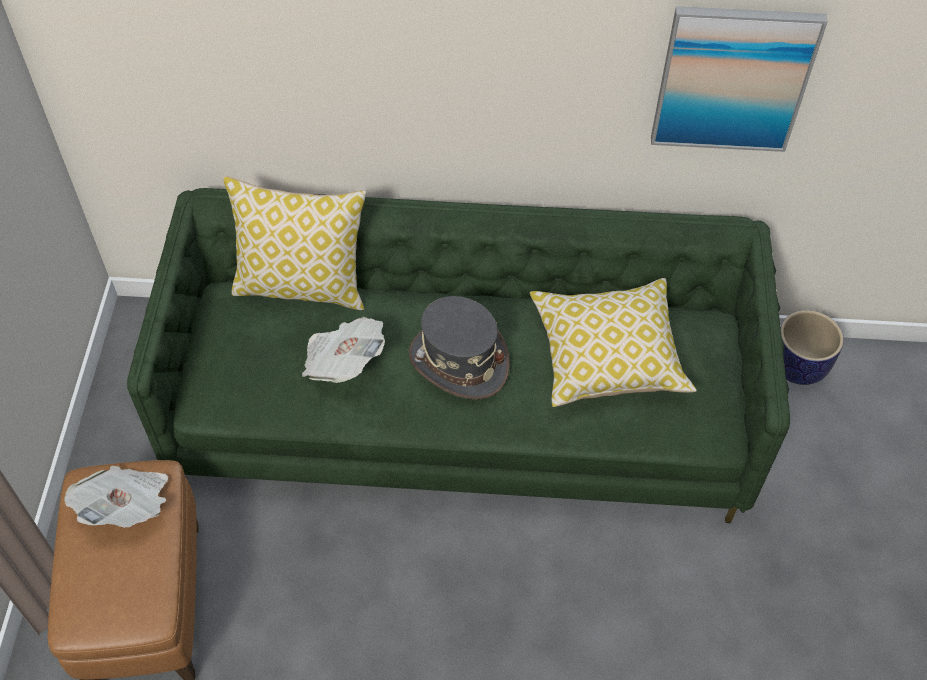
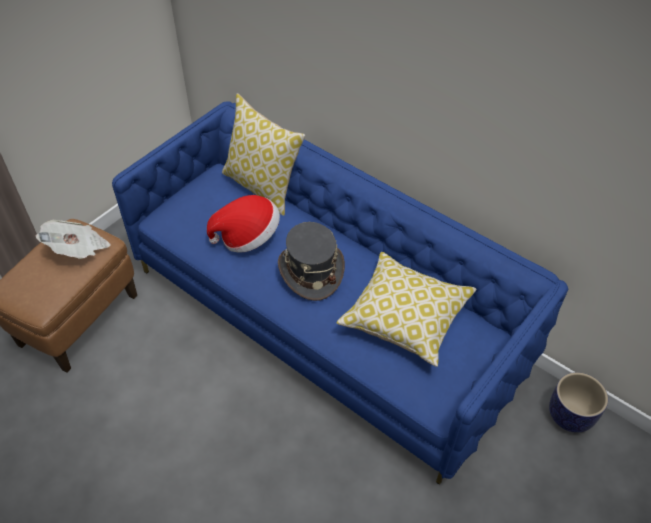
camera: 35 degrees right, 5 degrees down
green sofa [127,188,790,523] -> blue sofa [112,101,568,485]
newspaper [302,317,385,383] -> hat [207,195,280,253]
picture [651,6,828,152] -> none

